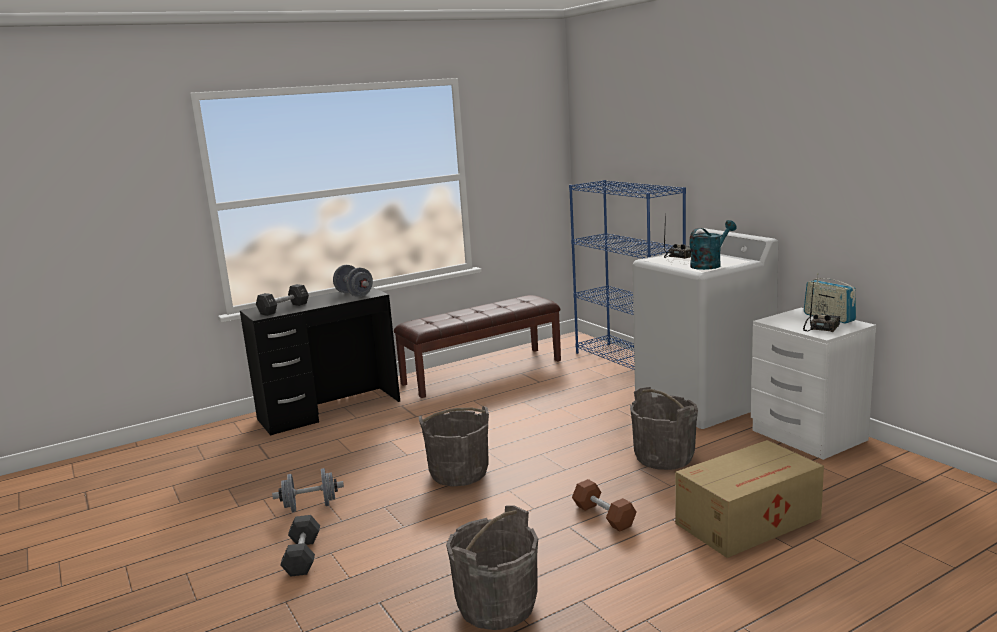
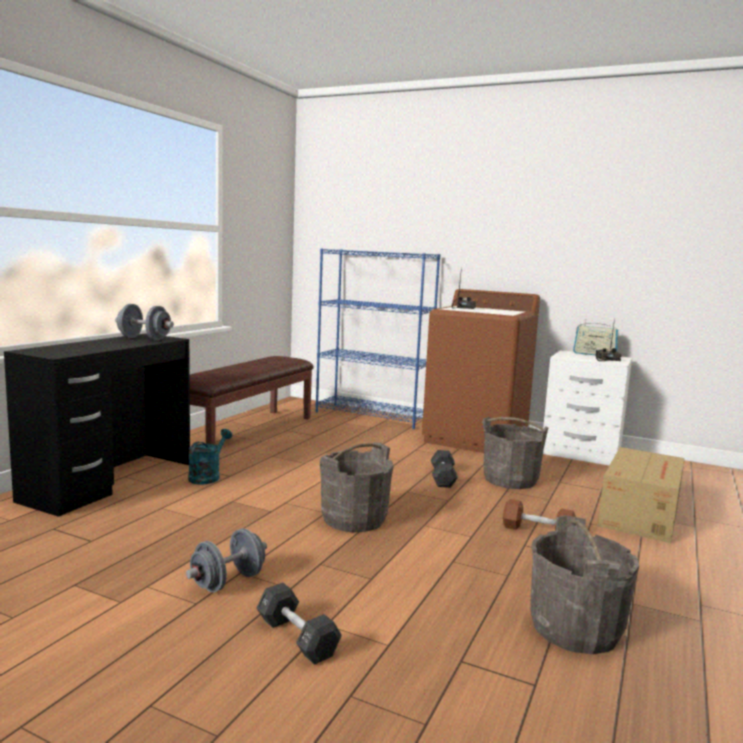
camera: 35 degrees left, 5 degrees down
black dumbbell [256,284,309,316] -> black dumbbell moved to [431,450,458,488]
white washing machine [633,228,779,429] -> brown washing machine [422,289,540,453]
turquoise watering can [689,220,737,270] -> turquoise watering can moved to [188,429,232,484]

